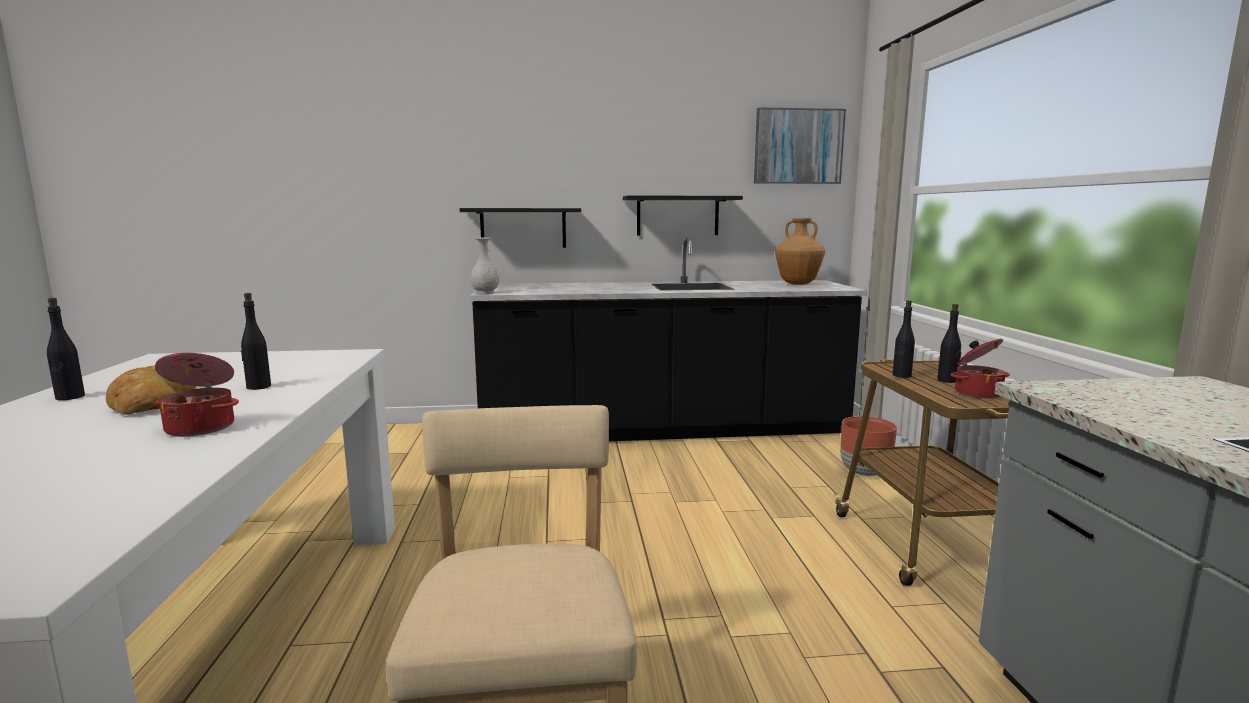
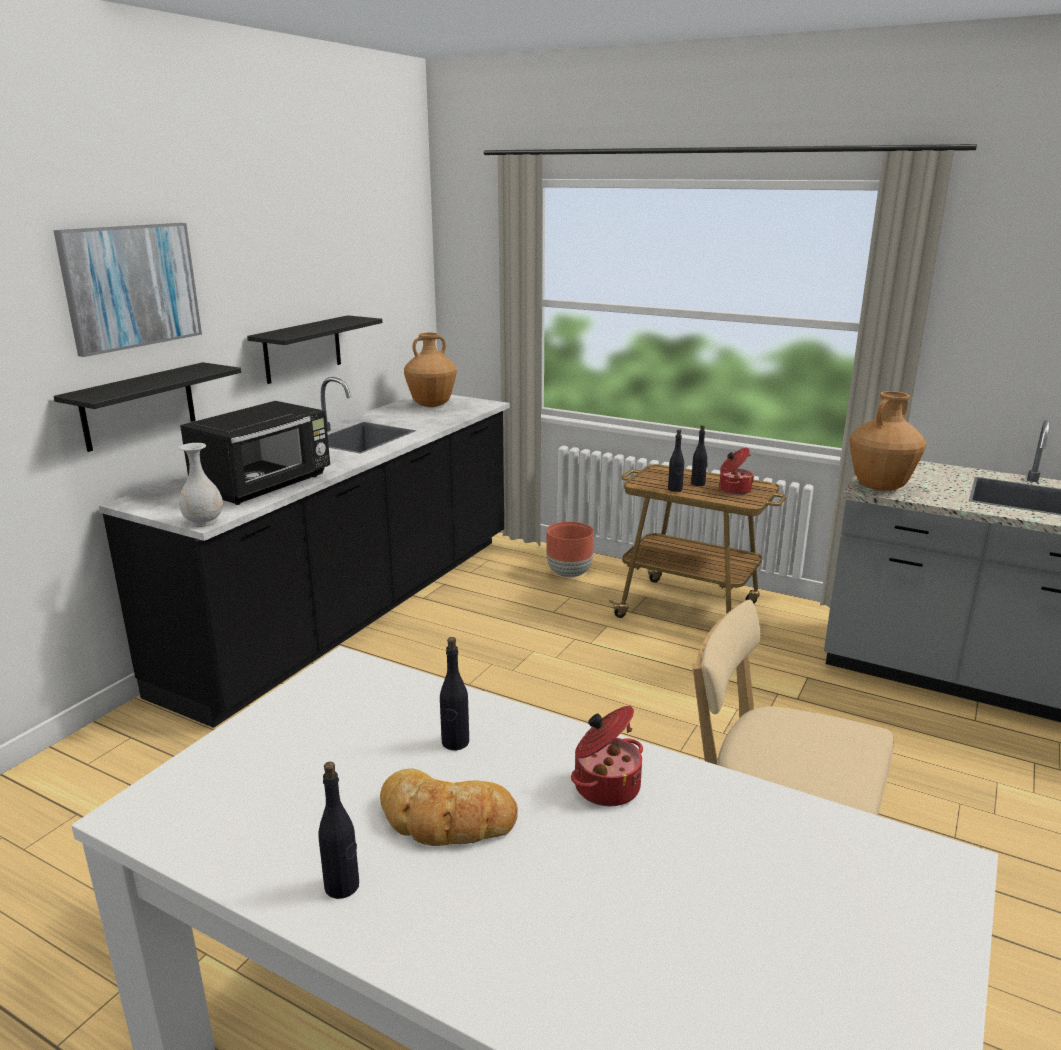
camera: 55 degrees left, 10 degrees up
picture [754,107,846,184] -> picture moved to [53,223,202,357]
none -> black microwave [180,401,330,505]
none -> brown vase [849,391,927,491]

